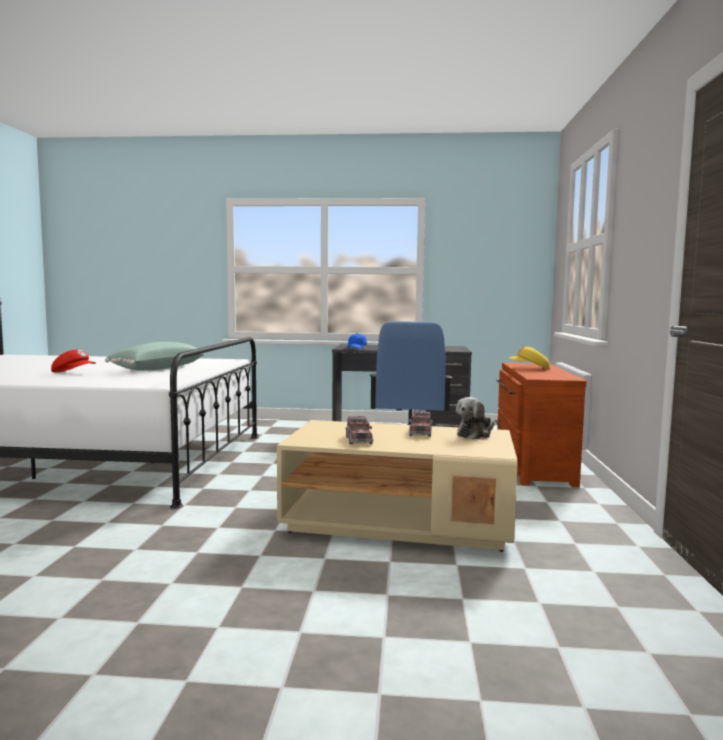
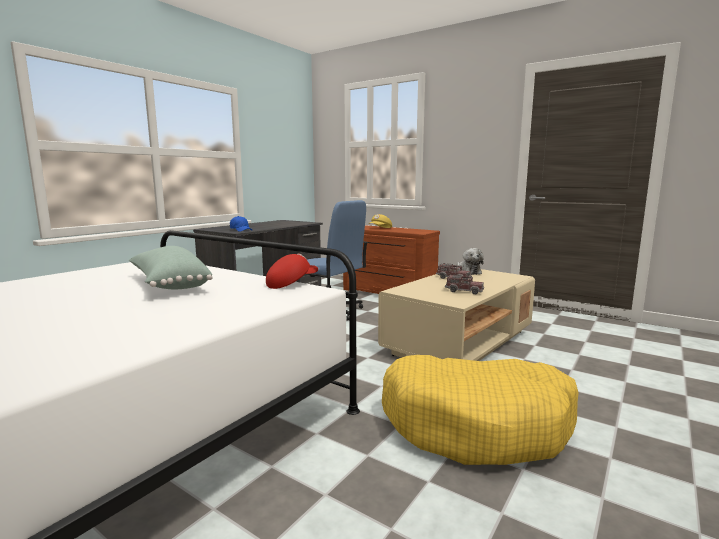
camera: 60 degrees left, 5 degrees up
red cap [51,350,96,373] -> red cap moved to [266,253,318,289]
none -> yellow dog bed [382,355,579,465]

